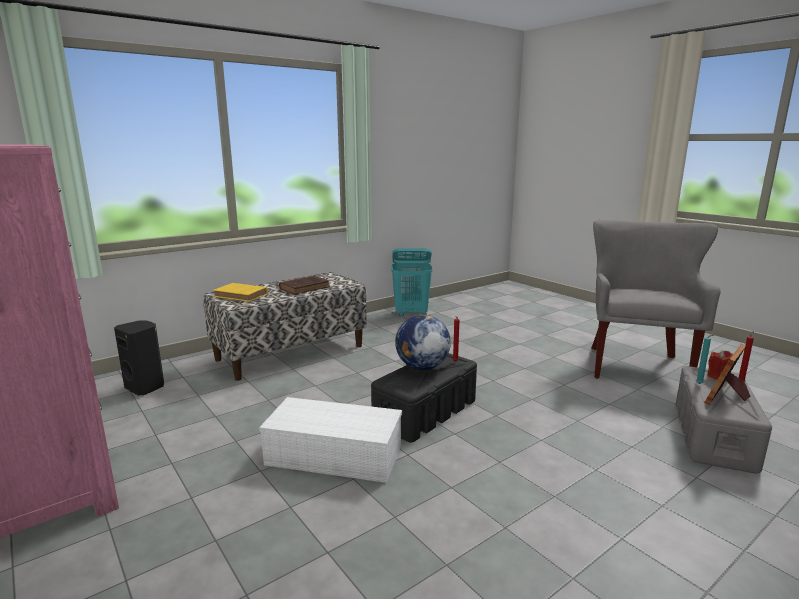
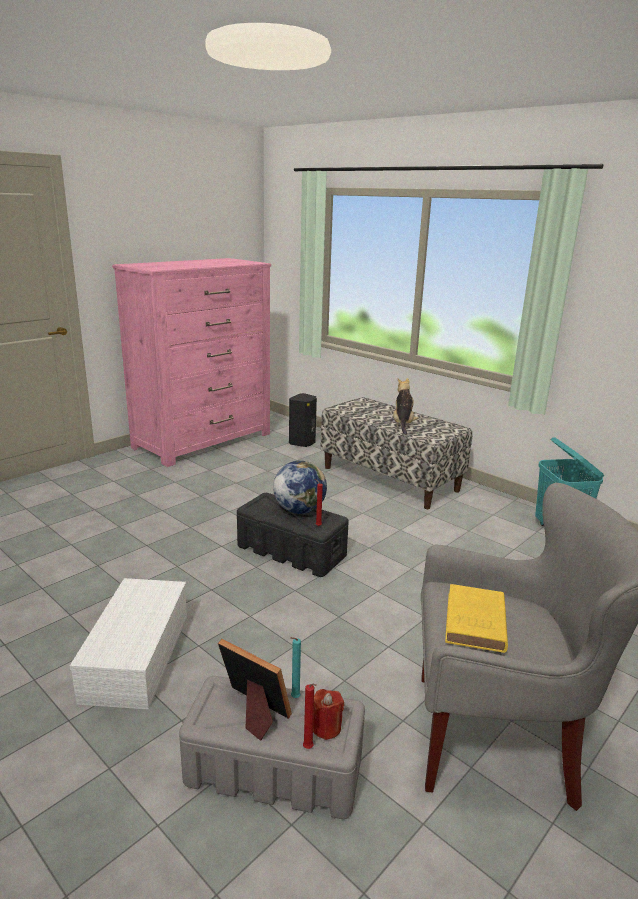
camera: 80 degrees right, 5 degrees up
yellow book [213,283,268,302] -> yellow book moved to [445,584,508,653]
white storage box [259,397,402,483] -> white storage box moved to [70,578,187,710]
brown book [279,275,330,295] -> plush toy [393,378,418,435]

